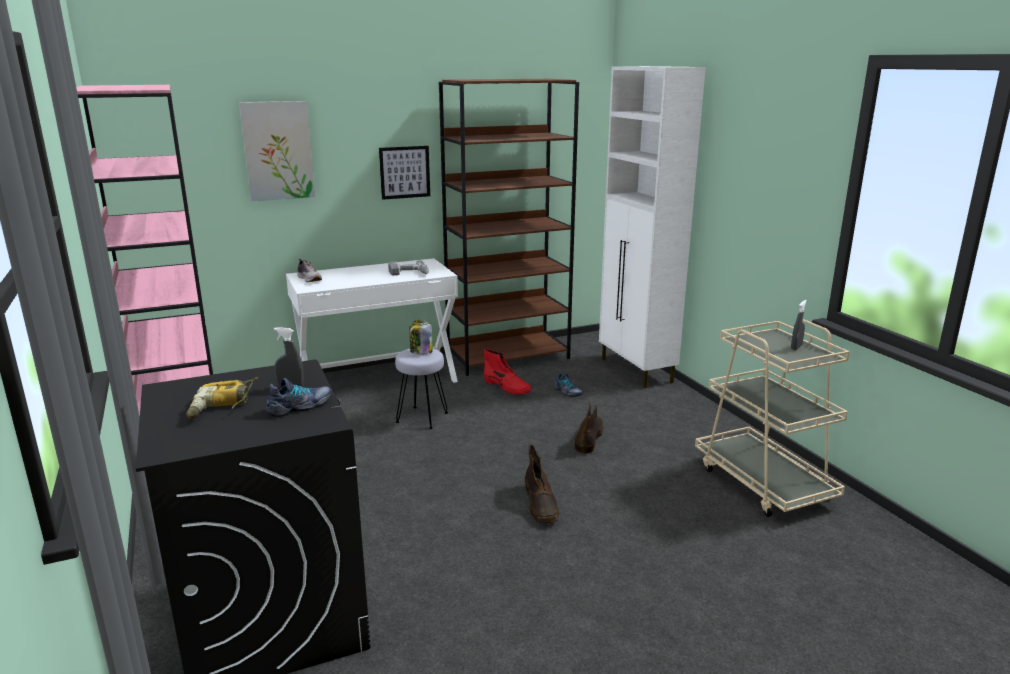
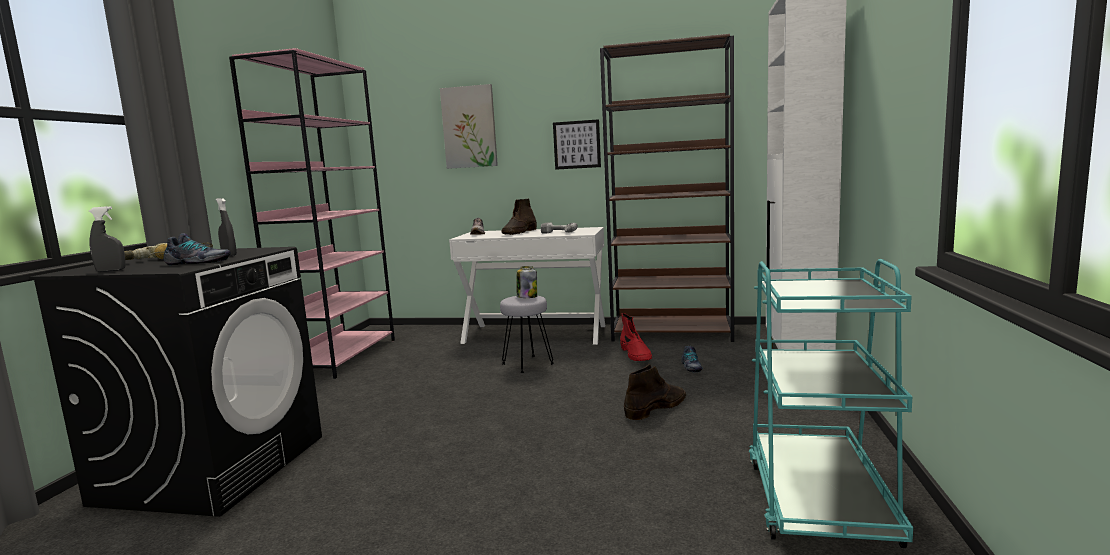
camera: 35 degrees right, 10 degrees down
brown boot [525,444,559,523] -> brown boot moved to [501,199,537,235]
beige cart [695,319,850,517] -> turquoise cart [749,259,913,548]
grey spray bottle [791,300,807,350] -> grey spray bottle moved to [89,206,126,272]

